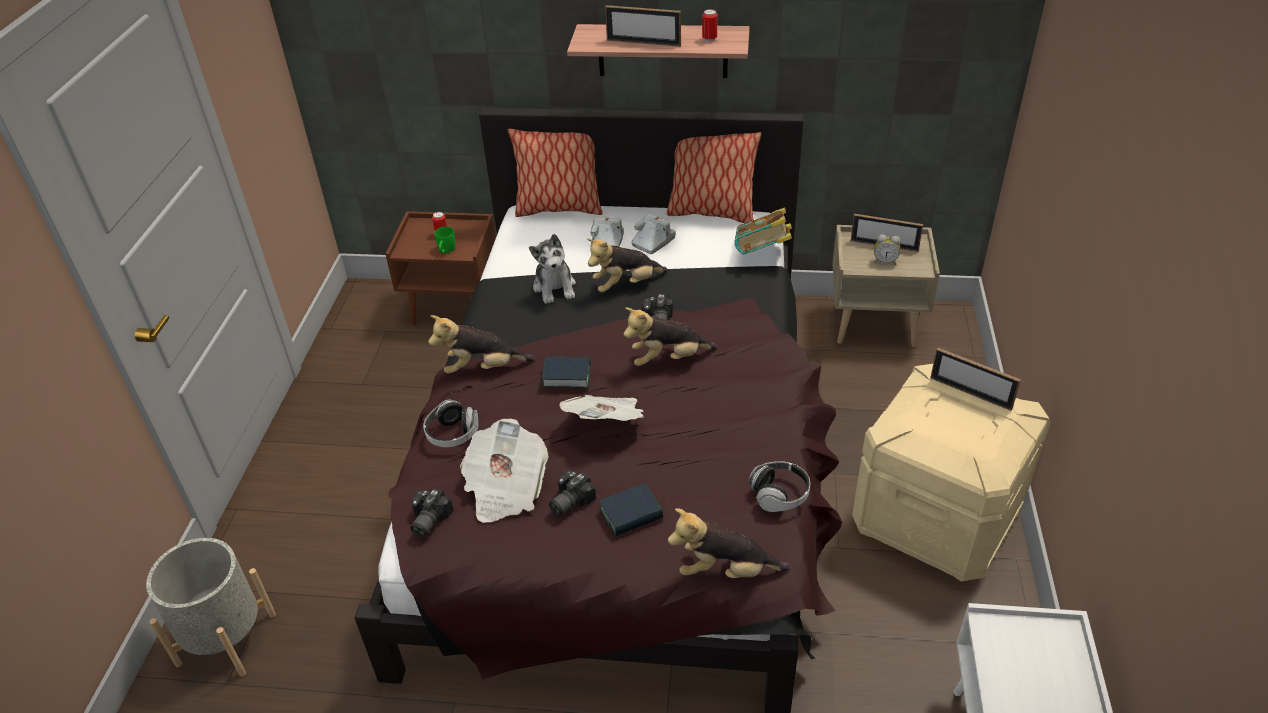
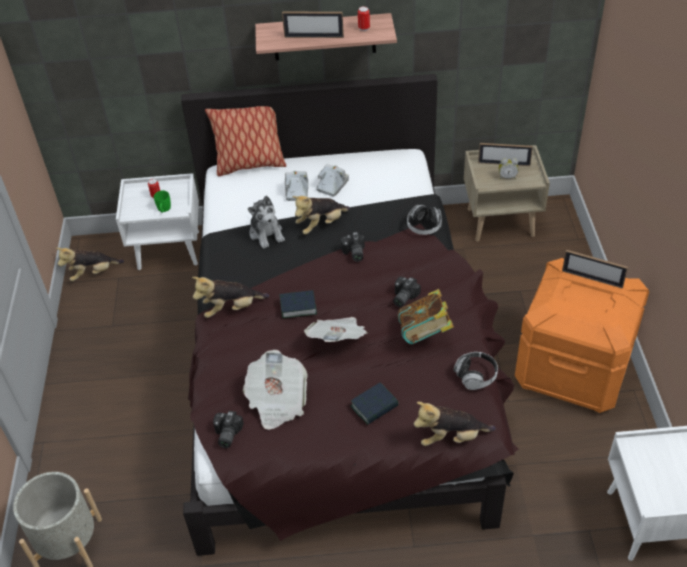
camera: 10 degrees left, 5 degrees up
brown nightstand [385,211,496,325] -> white nightstand [116,173,199,270]
headphones [423,400,479,447] -> headphones moved to [407,205,442,235]
camera [549,470,596,516] -> camera moved to [393,277,421,307]
plush toy [623,308,718,366] -> plush toy moved to [56,248,124,281]
pillow [666,132,762,223] -> none
book [734,208,792,254] -> book moved to [398,289,454,344]
beige storage box [852,364,1051,582] -> orange storage box [515,258,649,413]

